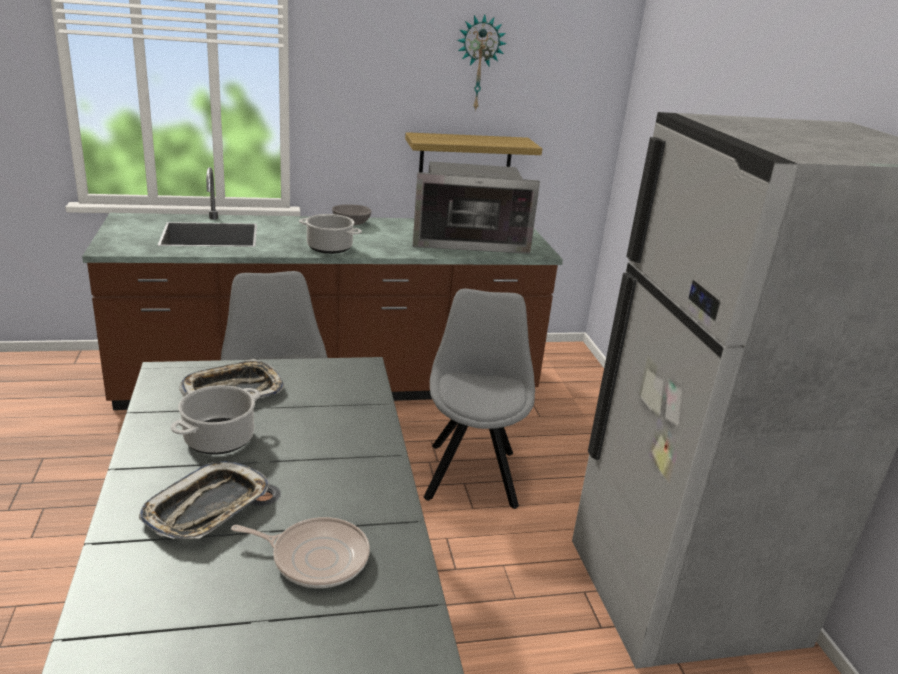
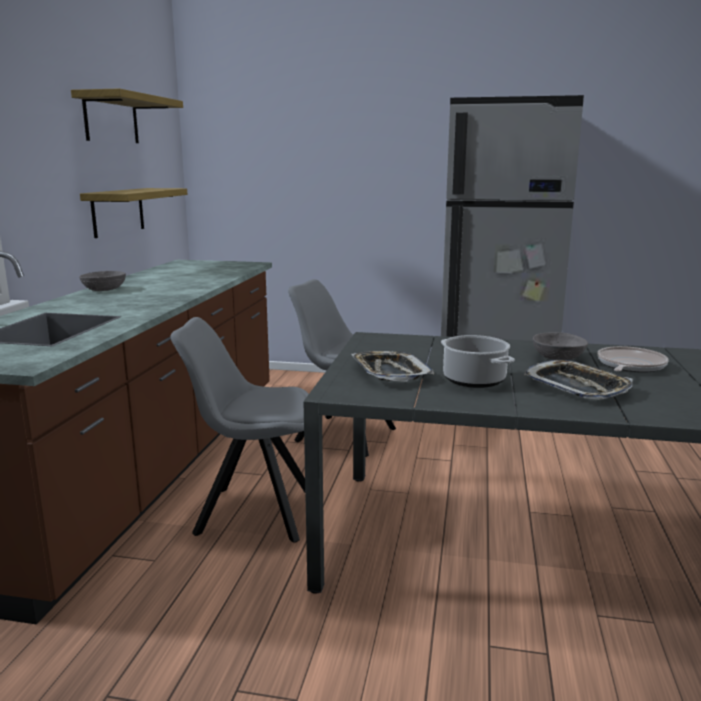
camera: 65 degrees left, 10 degrees down
cooking pot [299,214,362,254] -> none
microwave [413,161,540,254] -> none
wall clock [457,14,507,112] -> shelf [71,89,183,143]
none -> grey bowl [533,332,588,360]

